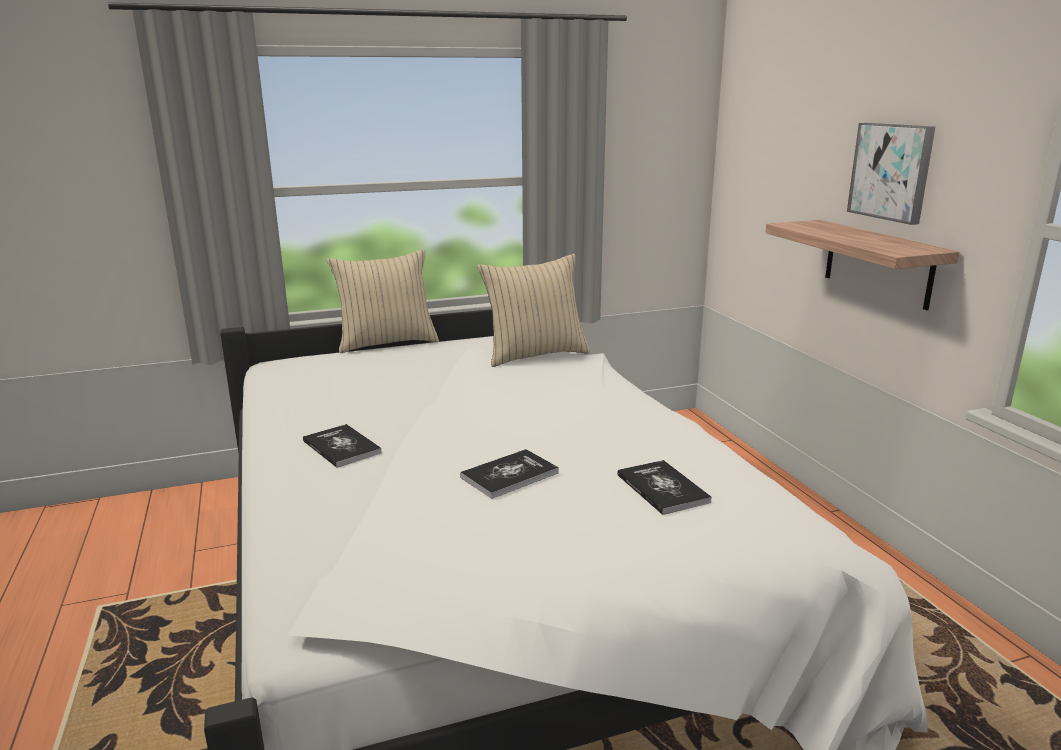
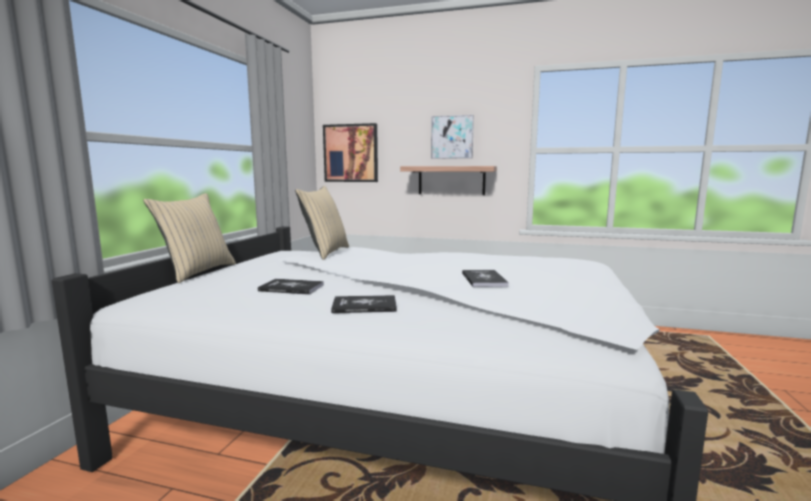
camera: 55 degrees left, 10 degrees down
book [617,460,712,515] -> book moved to [258,279,324,295]
none -> picture [323,123,378,182]

